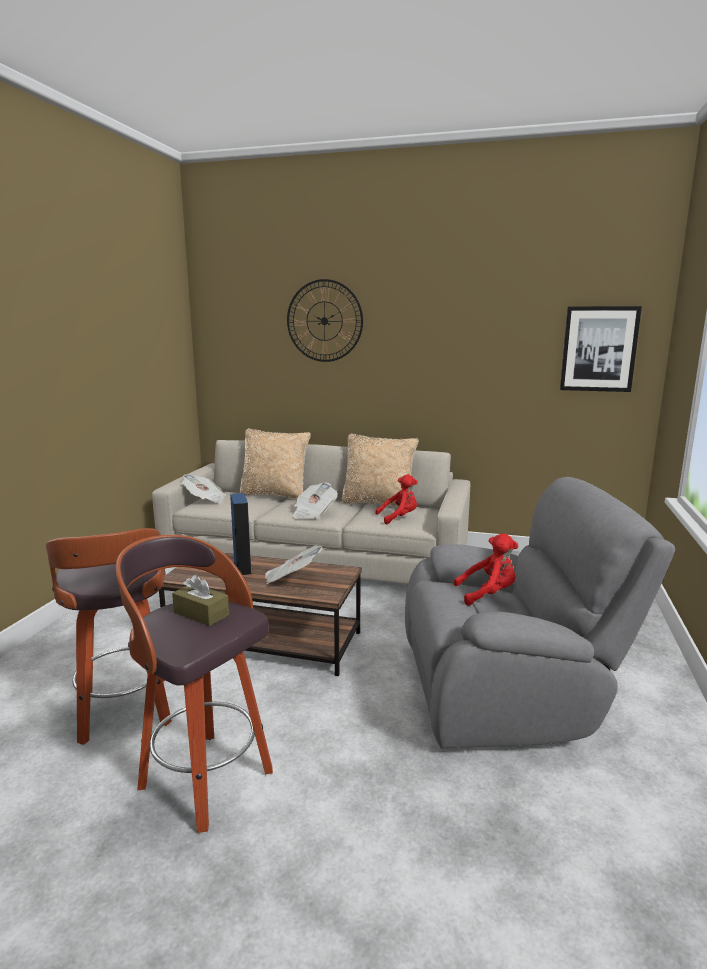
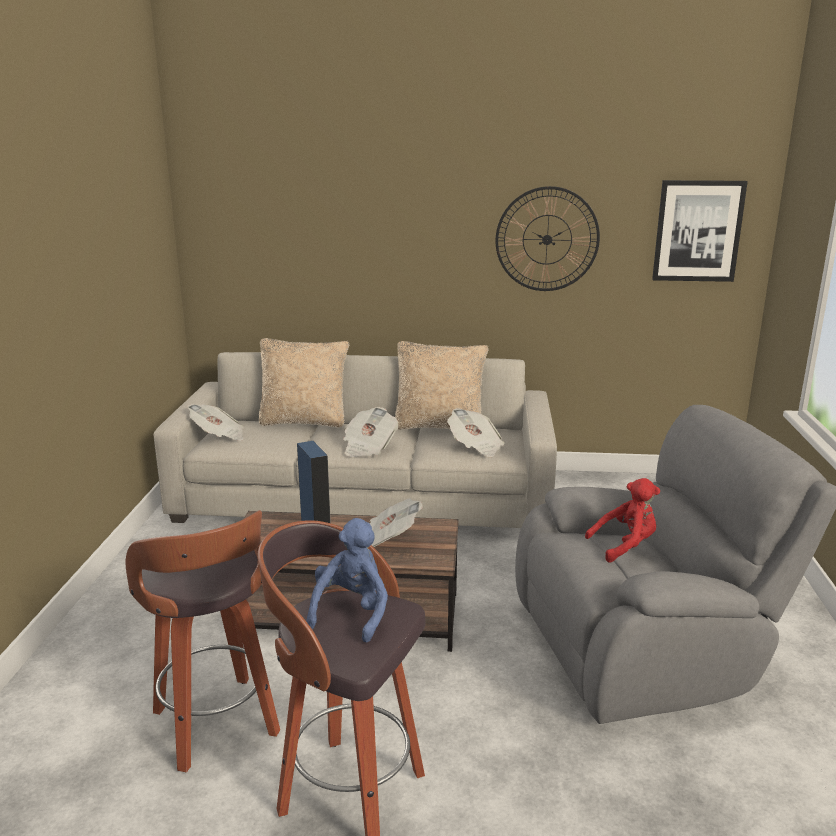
camera: 10 degrees left, 5 degrees up
brown tissue box [172,574,229,626] -> blue plush toy [306,518,388,643]
wall clock [287,279,363,362] -> wall clock moved to [496,186,600,291]
red plush toy [375,474,418,524] -> newspaper [447,408,505,457]

